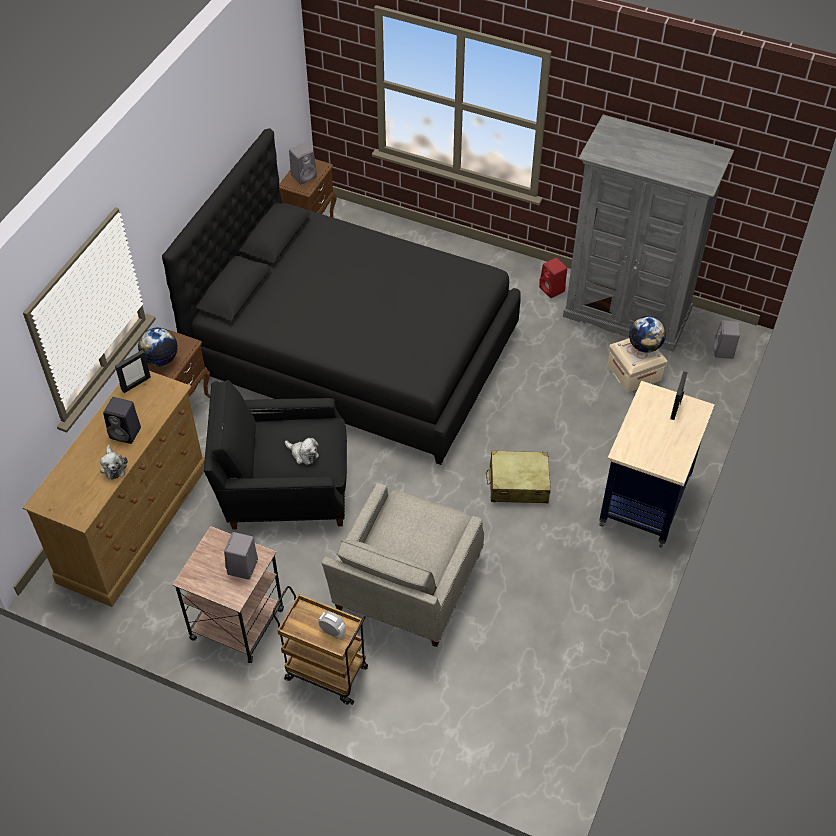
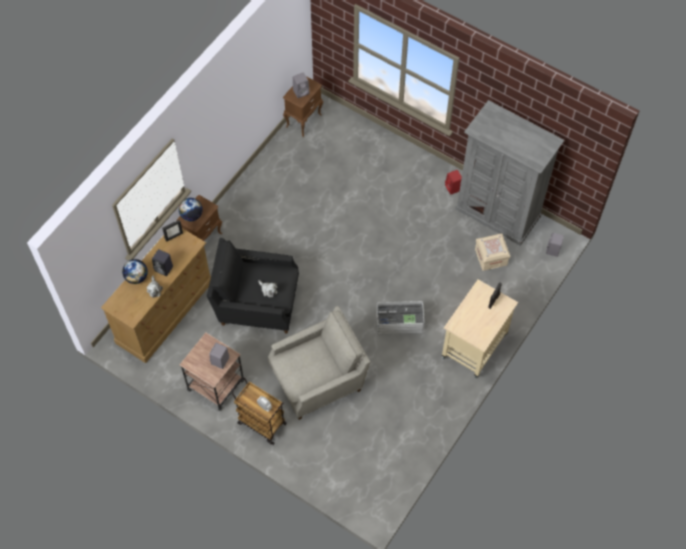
camera: 10 degrees right, 10 degrees up
black bed [162,129,521,465] -> none
grey armchair [321,483,484,647] -> grey armchair turned 150 degrees counterclockwise [268,306,370,420]
beige suitcase [486,450,551,503] -> grey storage box [376,301,424,334]
blue cart [599,381,715,548] -> beige cart [442,279,518,379]
globe [629,316,666,353] -> globe moved to [122,259,148,284]

